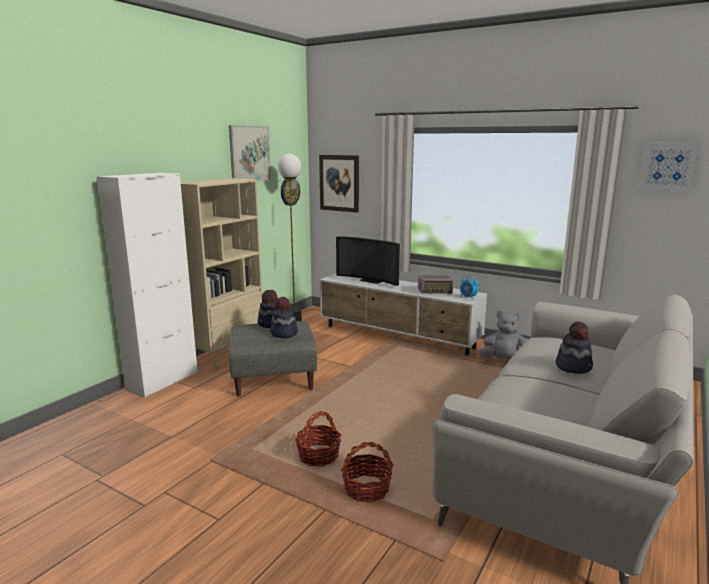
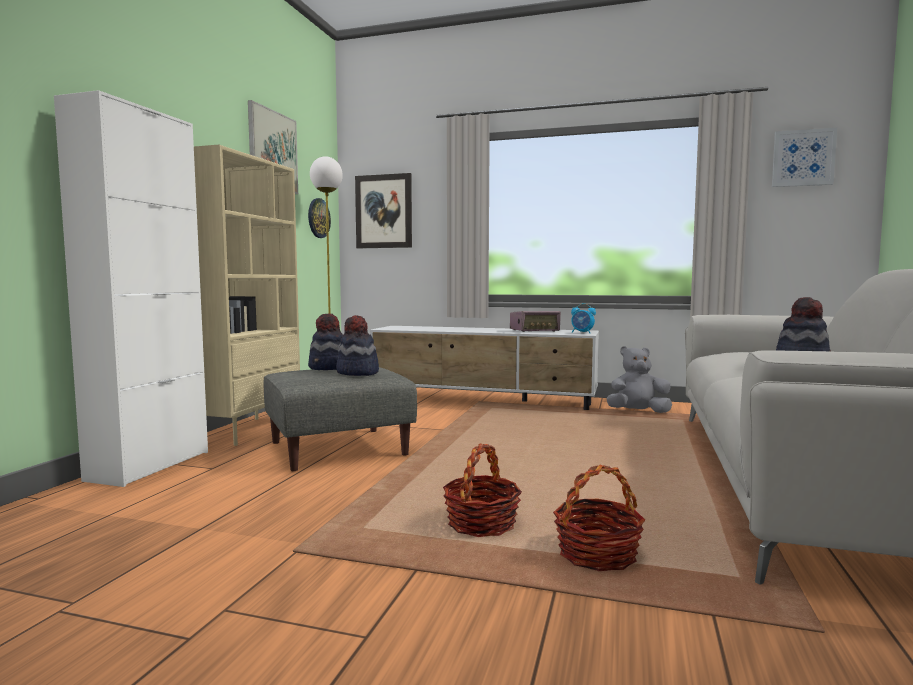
camera: 15 degrees left, 10 degrees down
television [336,236,400,286] -> none

